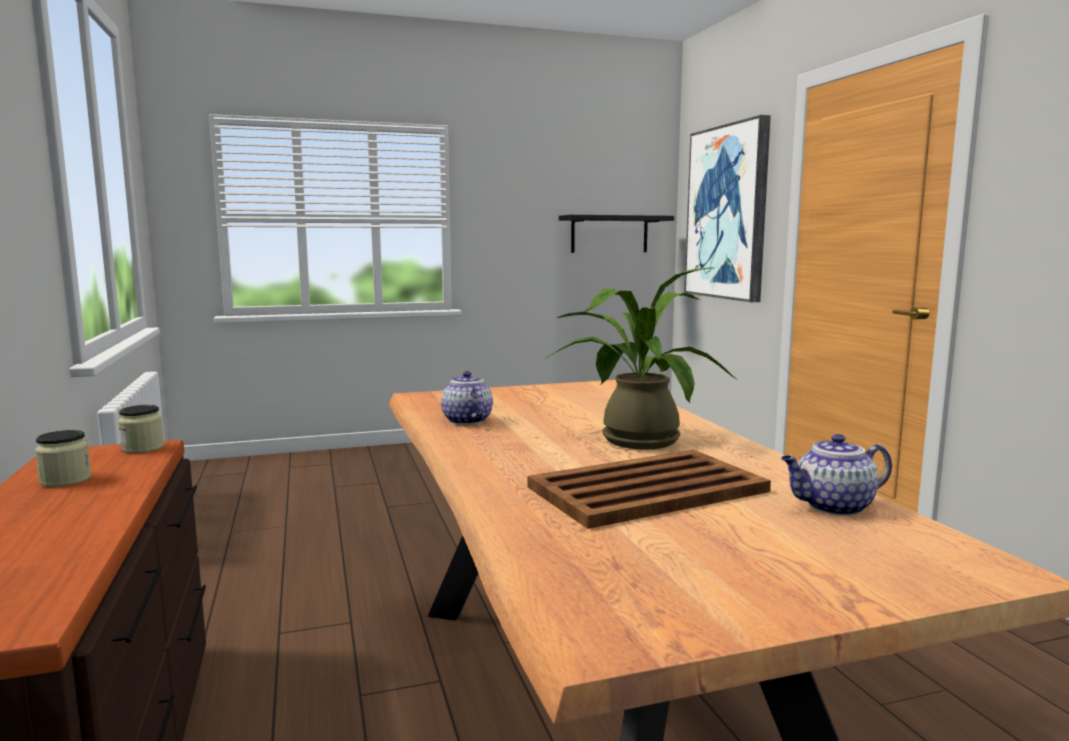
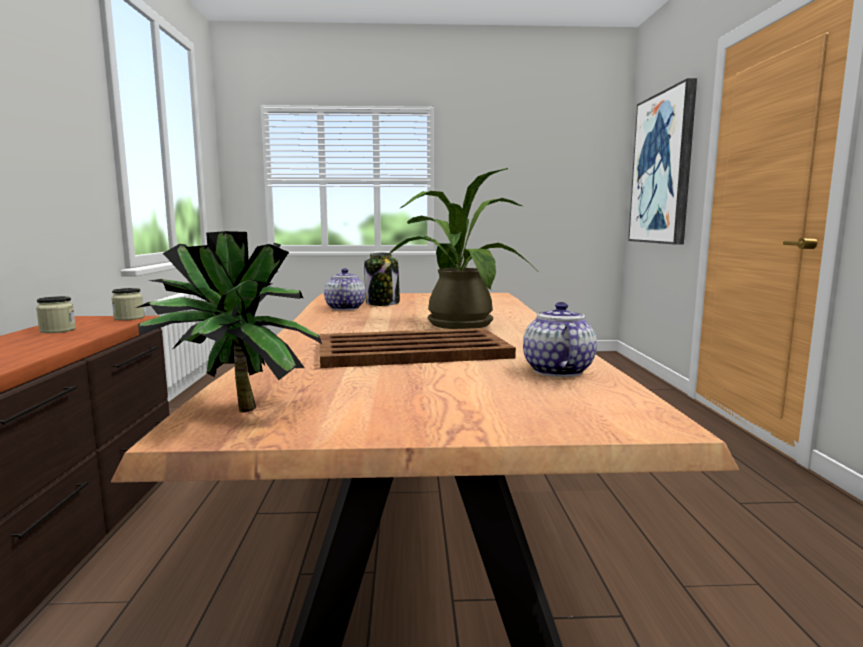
camera: 15 degrees right, 0 degrees up
black shelf [559,215,674,253] -> none
teapot [781,434,892,516] -> teapot turned 90 degrees clockwise [523,302,597,377]
none -> potted plant [136,231,322,412]
none -> jar [364,252,400,306]

